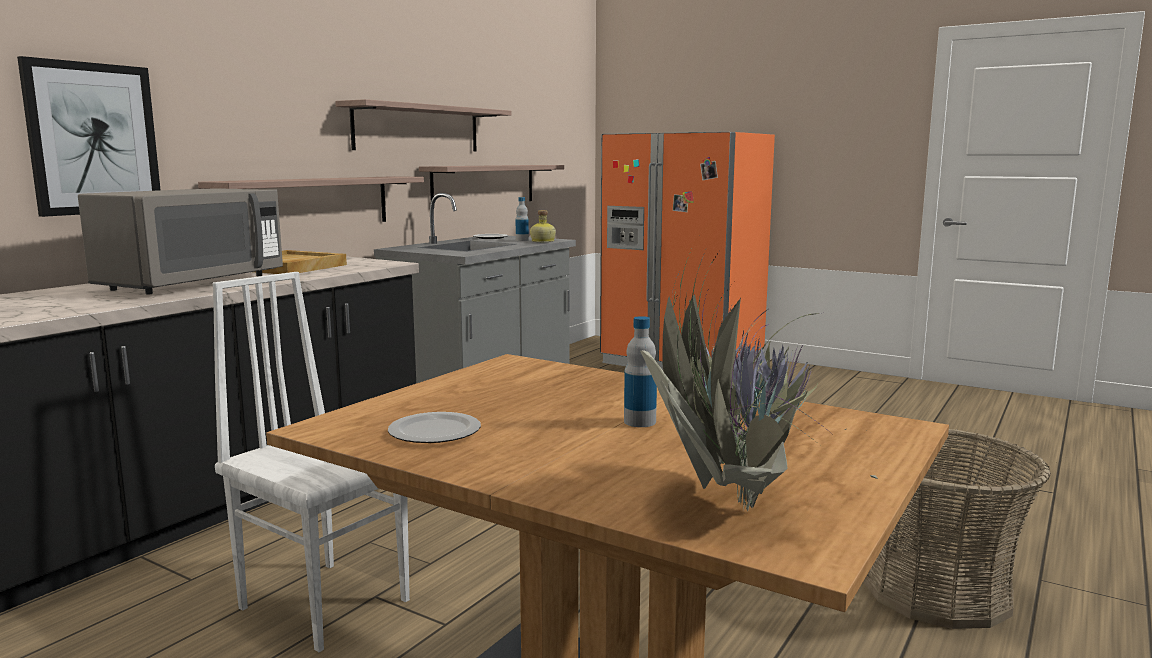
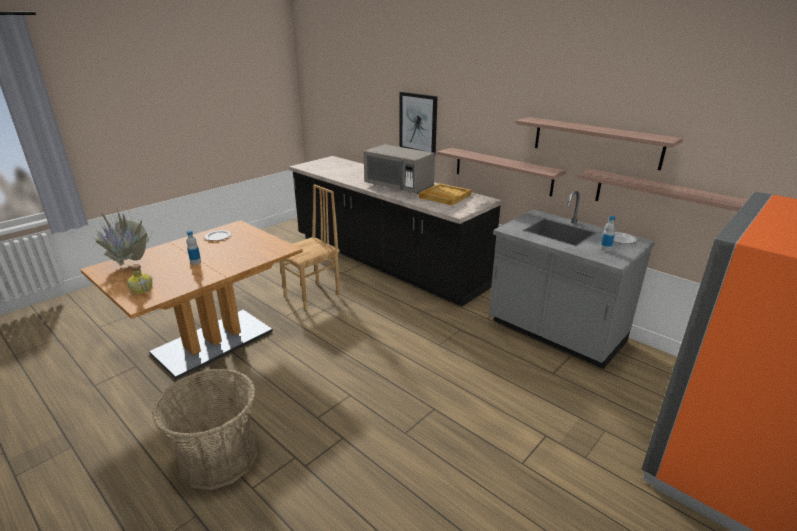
camera: 100 degrees right, 15 degrees up
white chair [212,272,410,652] -> brown chair [279,184,340,310]
bottle [530,210,556,242] -> bottle moved to [127,264,152,294]

